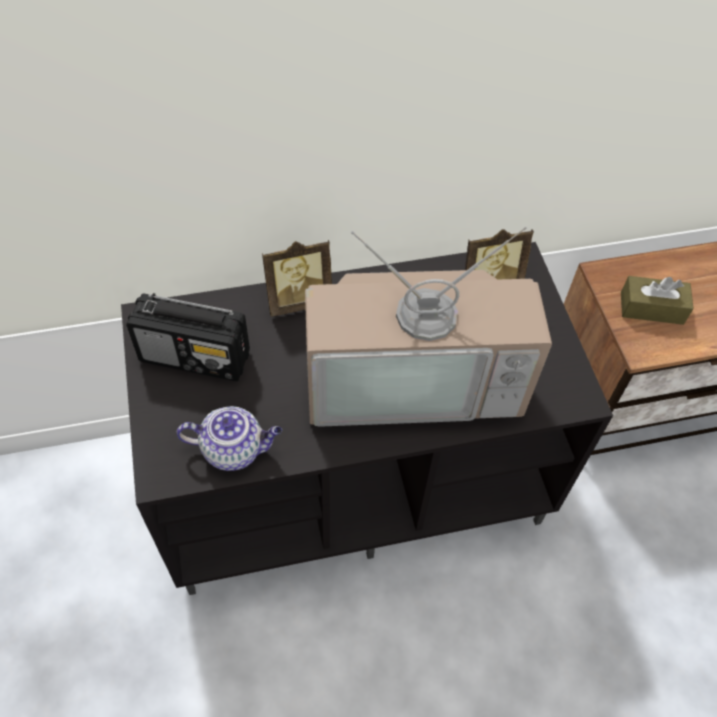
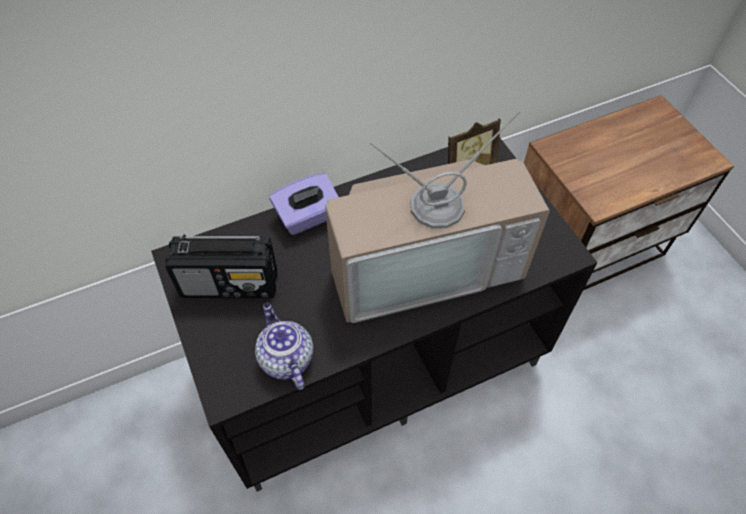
camera: 10 degrees left, 0 degrees up
teapot [176,406,282,471] -> teapot turned 105 degrees counterclockwise [255,303,314,390]
picture frame [262,240,332,317] -> purple tissue box [269,173,339,235]
brown tissue box [621,276,694,325] -> none

